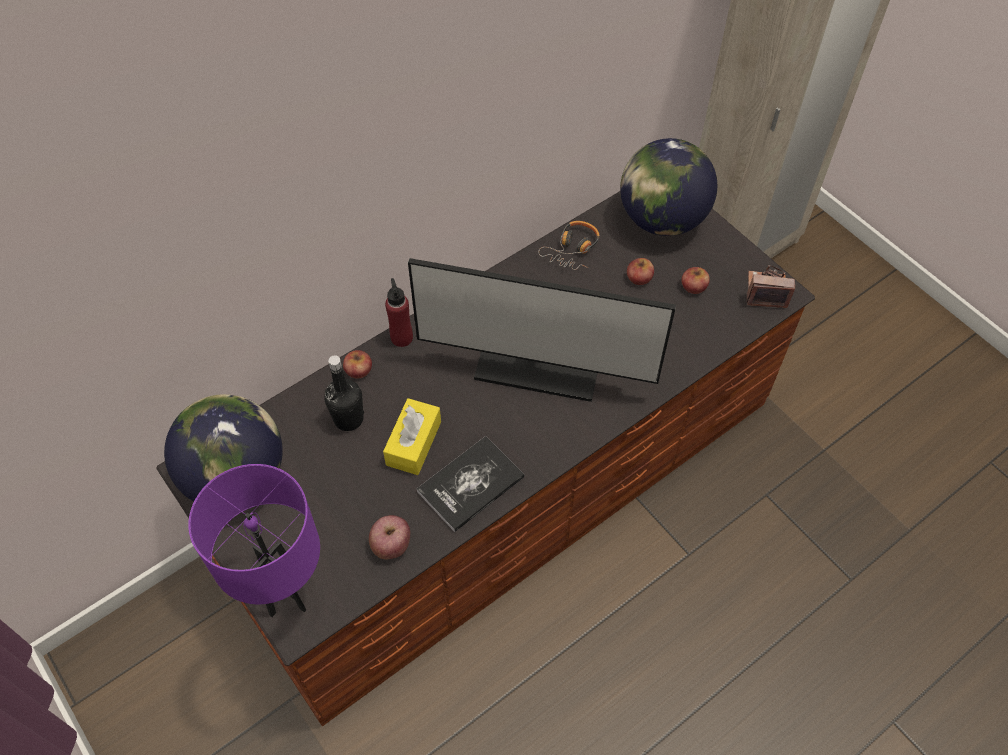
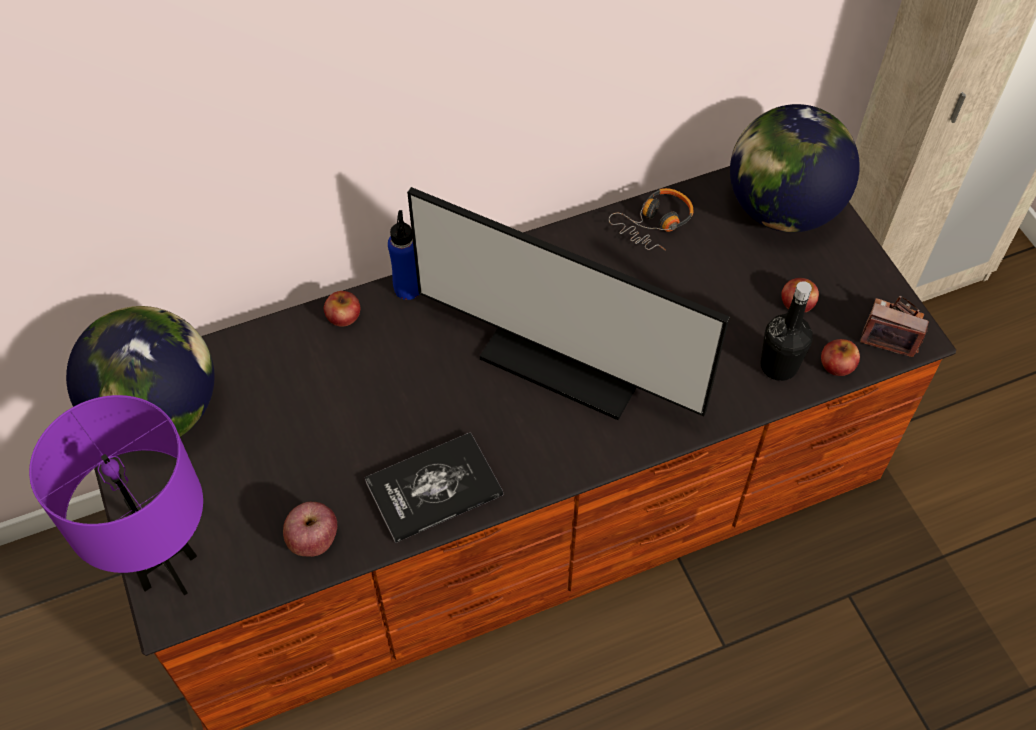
camera: 15 degrees right, 0 degrees up
black bottle [324,355,364,431] -> black bottle moved to [761,281,813,381]
yellow tissue box [383,398,441,475] -> none
red bottle [385,278,413,347] -> blue bottle [388,210,420,300]
apple [627,258,654,285] -> apple moved to [821,339,860,376]

